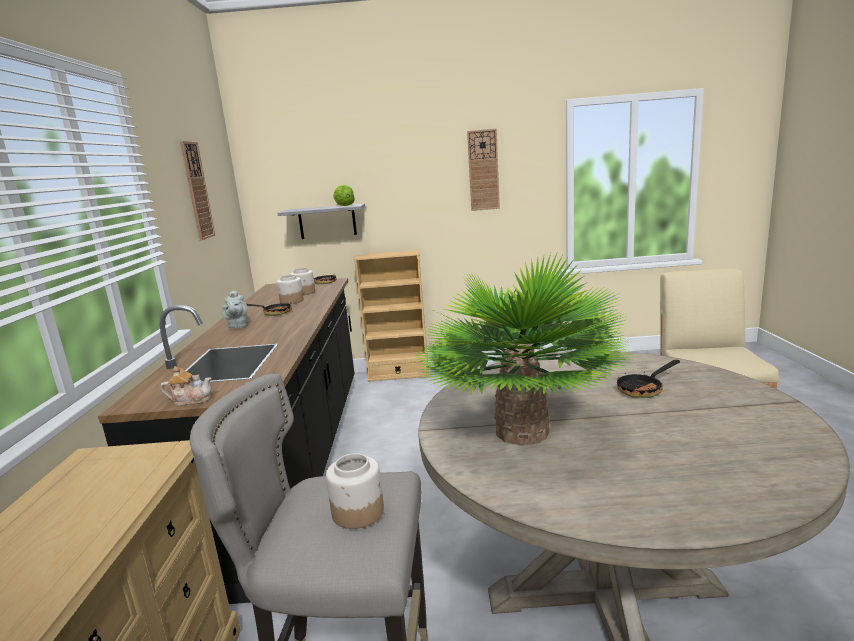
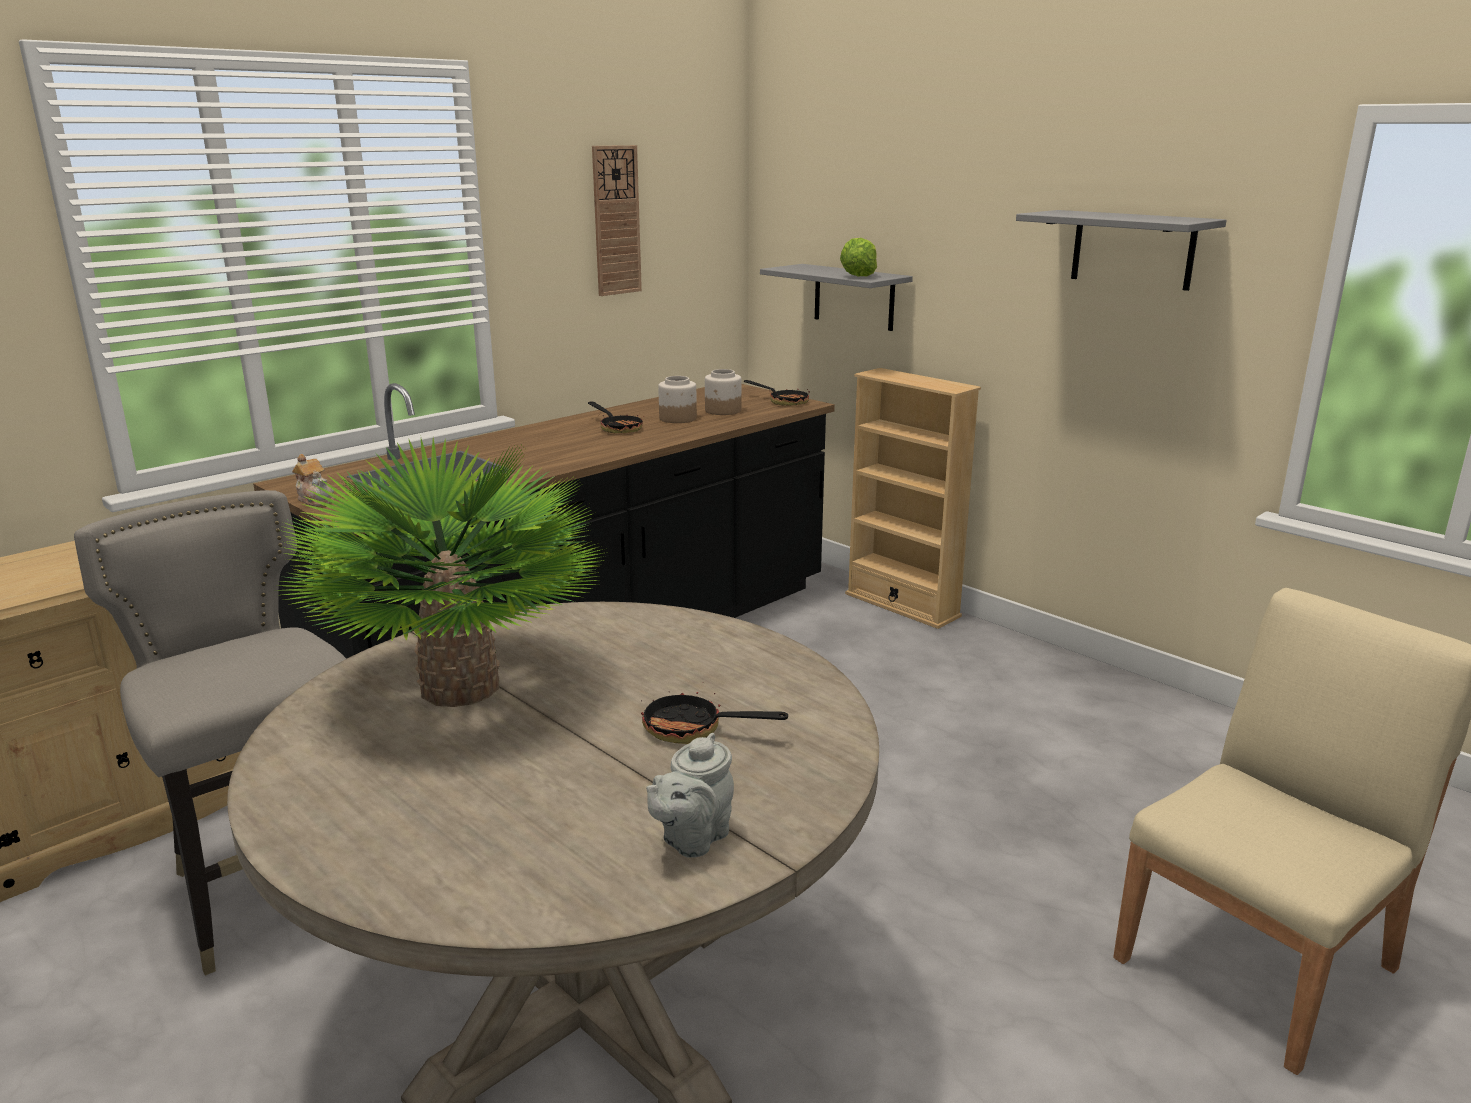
camera: 45 degrees right, 5 degrees up
grey teapot [221,290,248,328] -> grey teapot moved to [646,733,734,858]
jar [326,453,384,529] -> none
wall clock [467,129,500,211] -> grey shelf [1016,210,1227,291]

